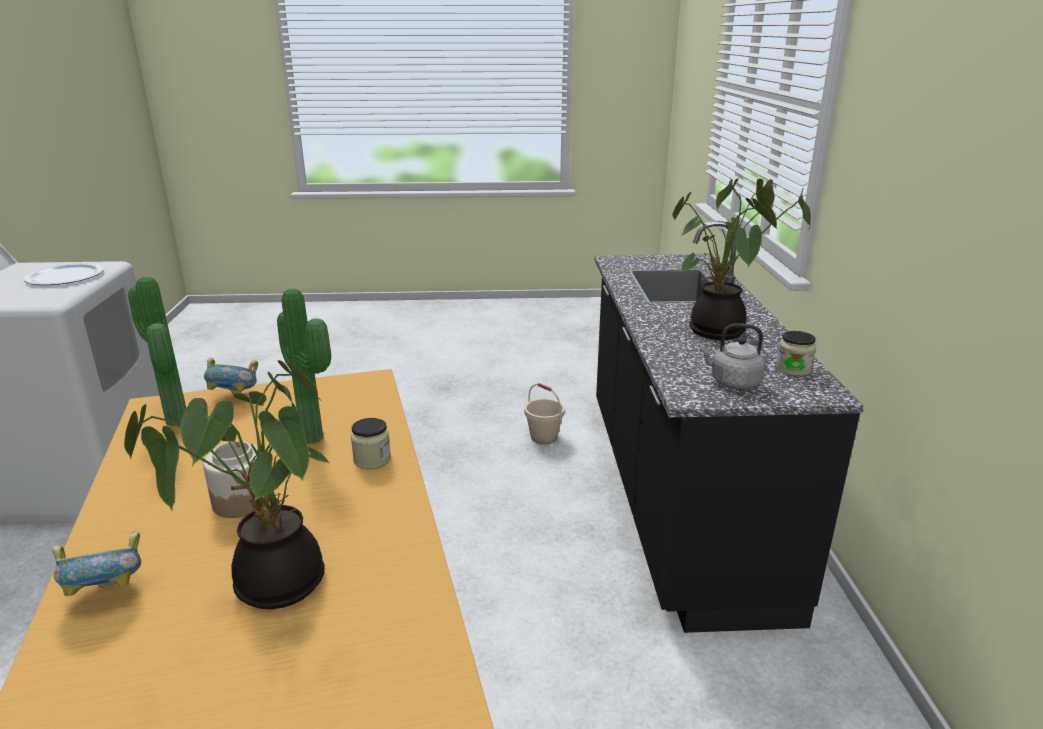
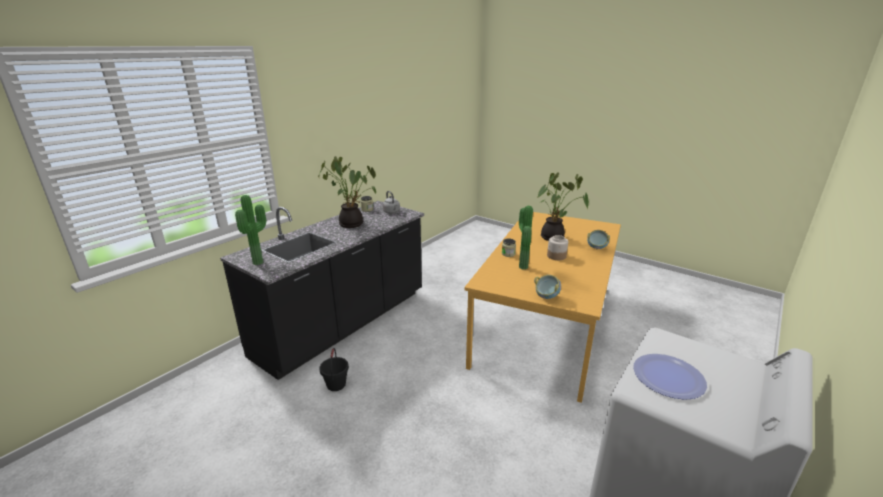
camera: 140 degrees left, 0 degrees up
potted plant [128,277,186,427] -> potted plant moved to [235,195,266,265]
beige bucket [524,383,565,444] -> black bucket [319,348,349,391]

